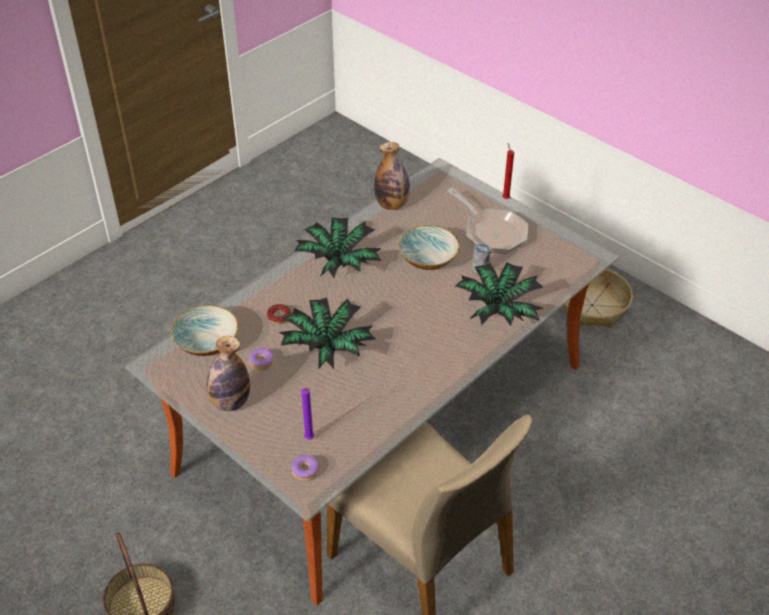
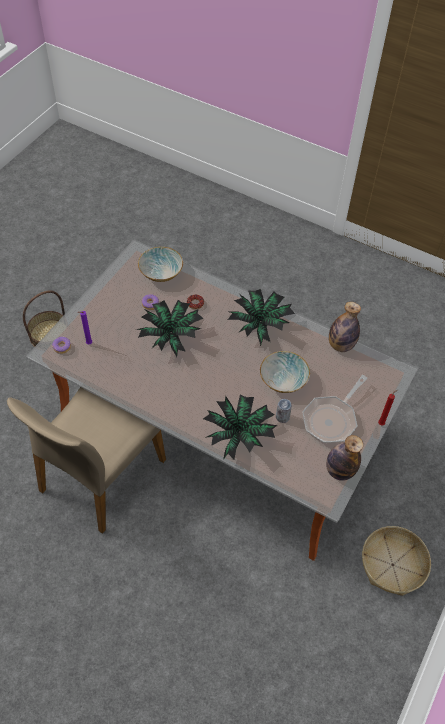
camera: 75 degrees right, 10 degrees up
bottle [207,336,250,411] -> bottle moved to [326,435,363,481]

